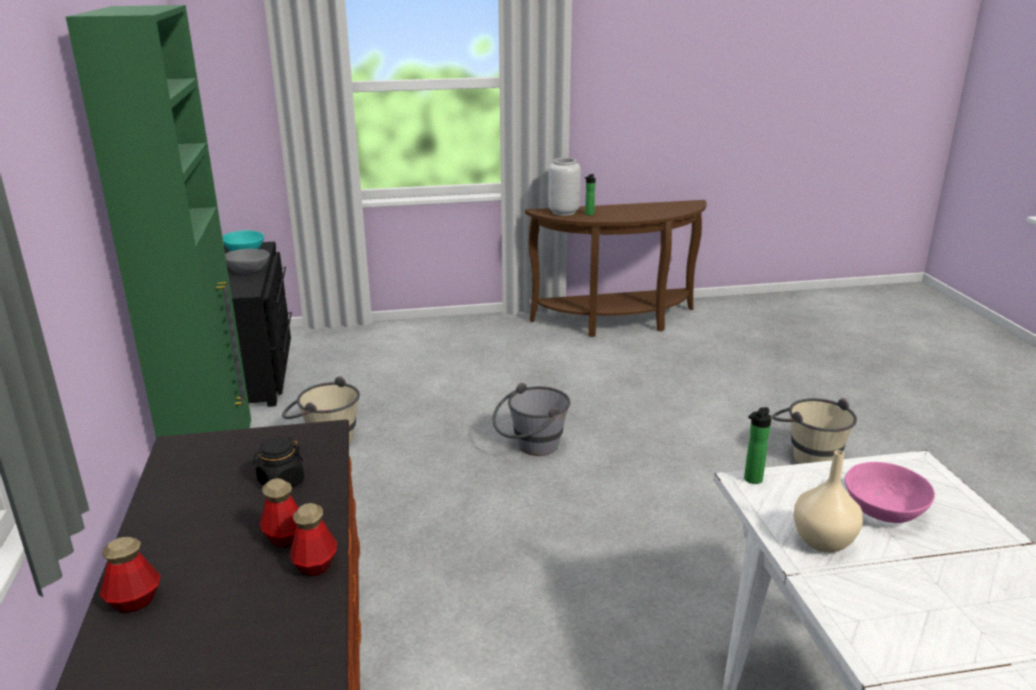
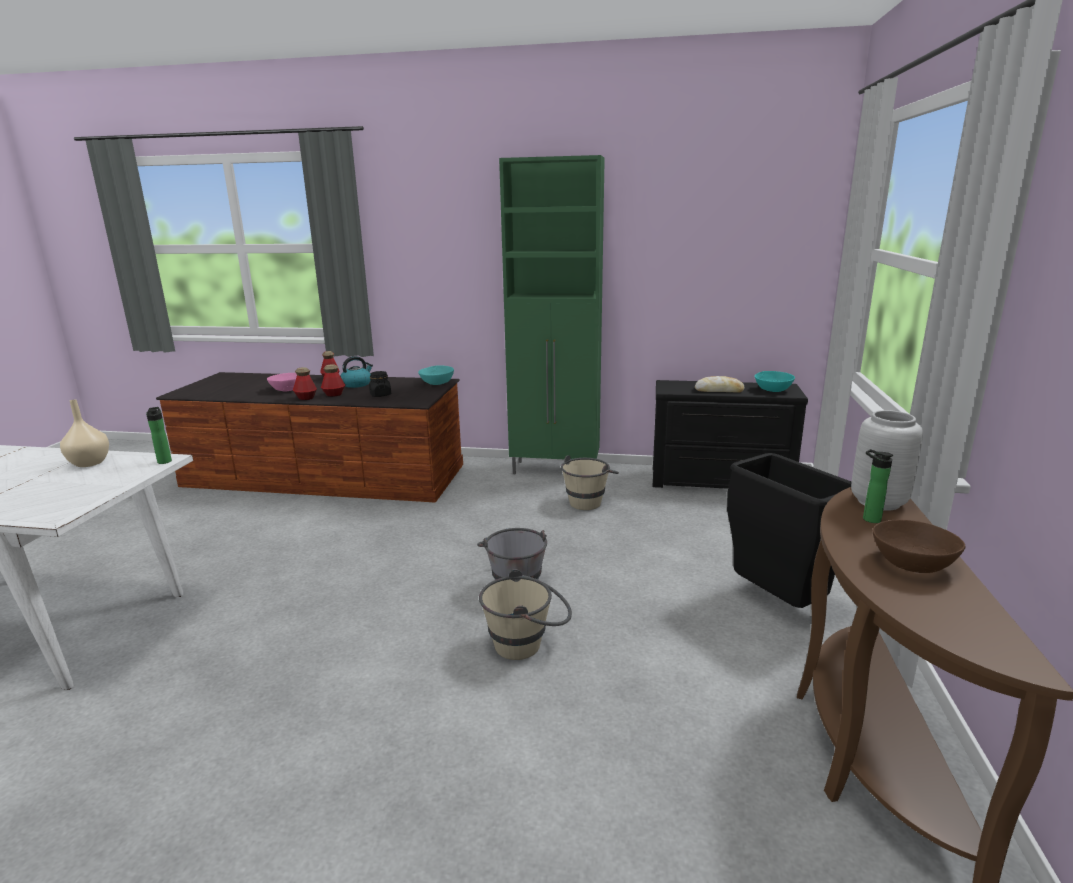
camera: 110 degrees right, 5 degrees down
grey bowl [225,249,269,274] -> bread [695,376,745,393]
beige bucket [772,398,857,464] -> beige bucket moved to [479,569,572,660]
pink bowl [845,462,935,523] -> pink bowl moved to [267,373,297,392]
none -> kettle [340,356,373,388]
none -> turquoise bowl [418,365,454,385]
none -> black trash can [727,453,851,608]
none -> brown bowl [873,520,965,573]

